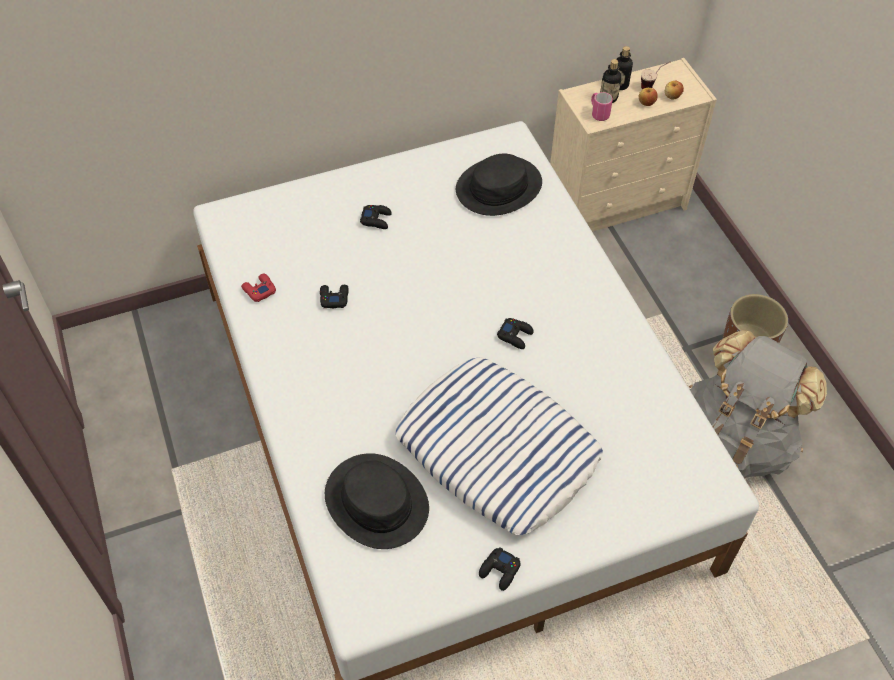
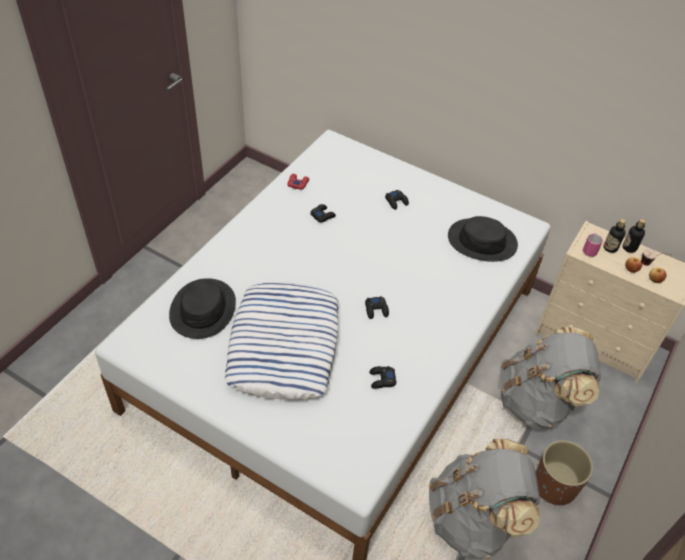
camera: 50 degrees right, 5 degrees down
black game controller [479,547,521,591] -> black game controller moved to [370,366,397,389]
none -> grey backpack [500,327,601,430]

